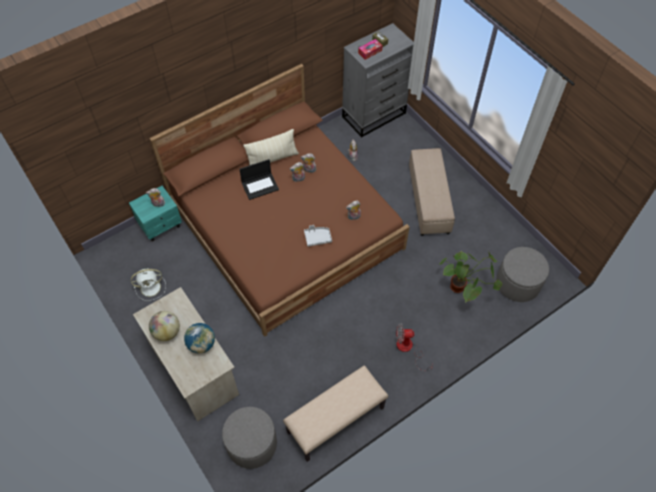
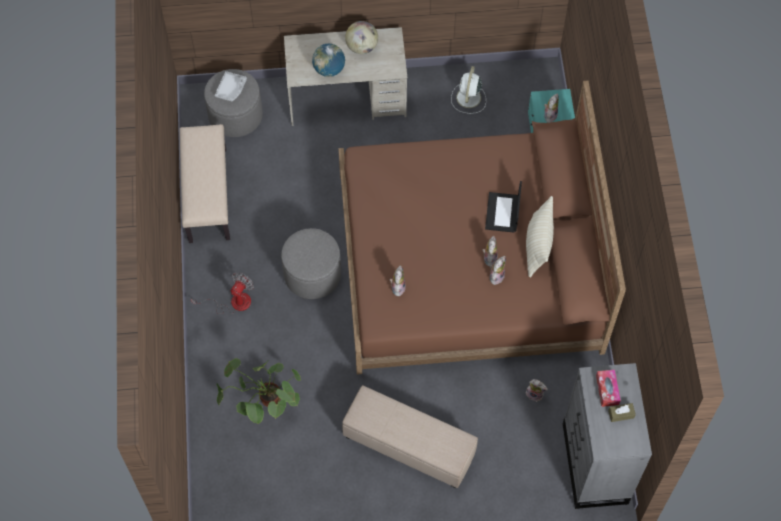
camera: 120 degrees right, 5 degrees up
grey tray [304,225,332,247] -> grey tray moved to [215,71,247,101]
grey ottoman [496,247,549,302] -> grey ottoman moved to [281,228,341,299]

